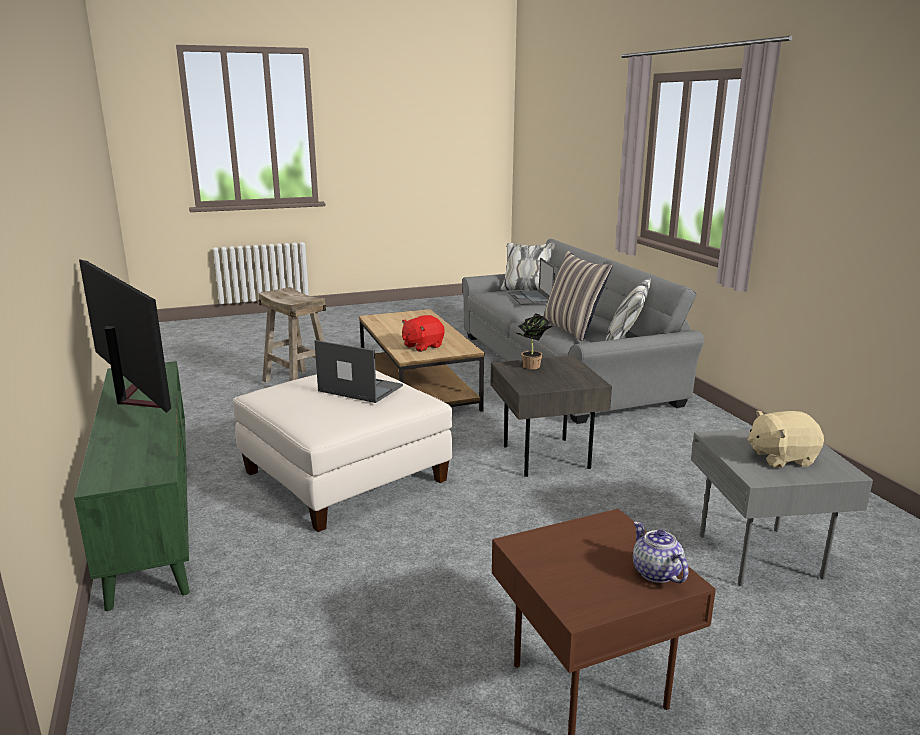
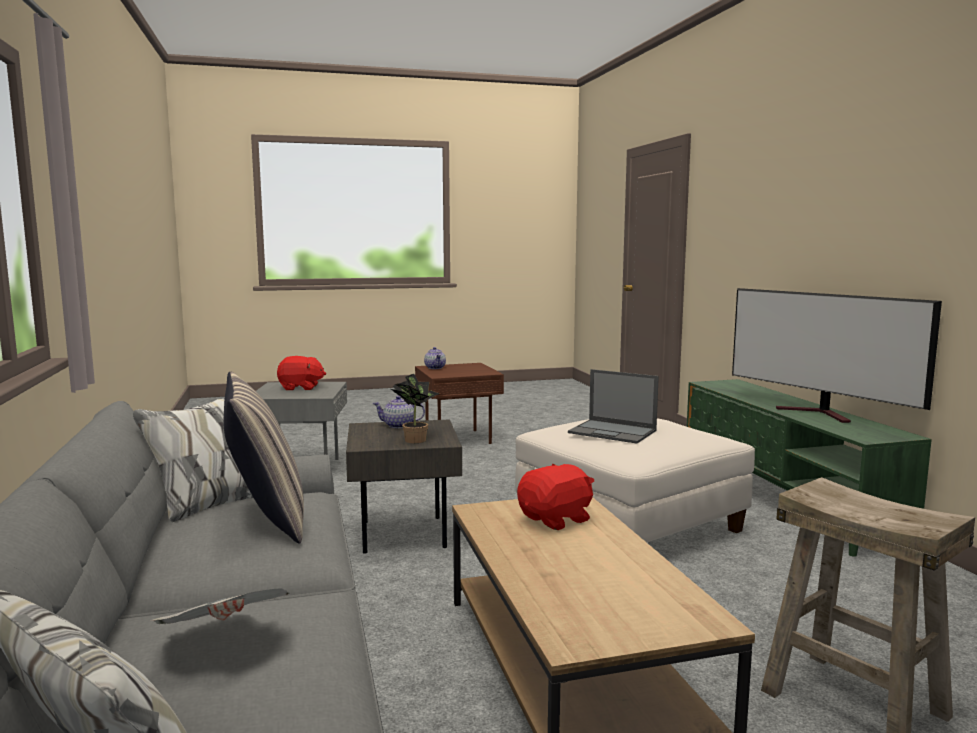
camera: 175 degrees left, 10 degrees down
laptop [508,258,555,305] -> newspaper [153,589,289,624]
beige plush toy [748,410,824,468] -> red plush toy [277,356,326,390]
none -> teapot [373,396,425,428]

